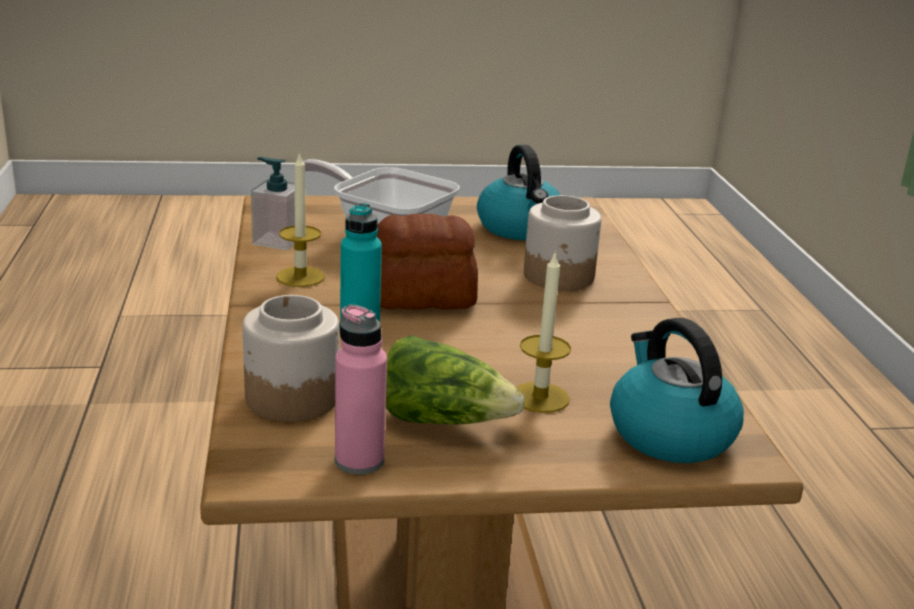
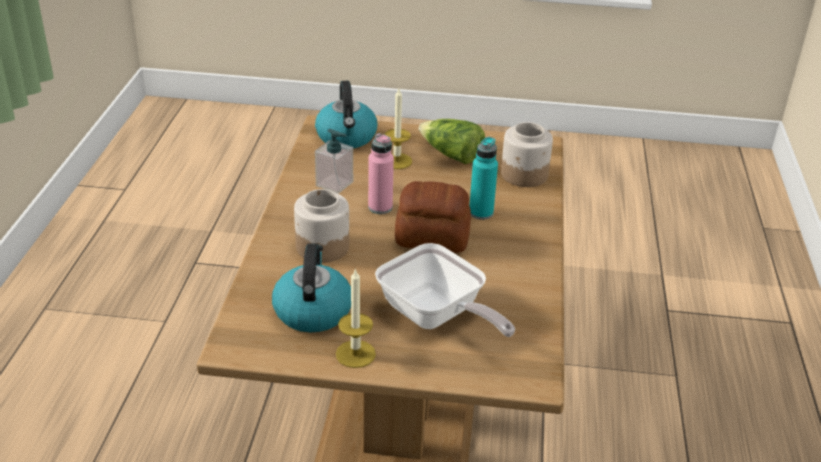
camera: 165 degrees left, 10 degrees up
soap dispenser [251,157,295,250] -> soap dispenser moved to [315,129,353,194]
candle [276,152,325,287] -> candle moved to [336,268,376,368]
pink bottle [335,305,387,474] -> pink bottle moved to [368,133,394,214]

